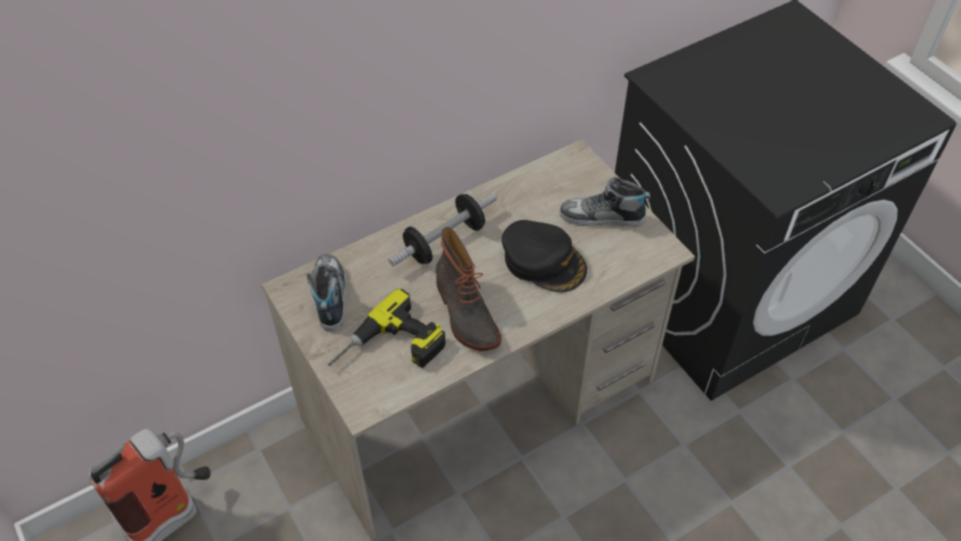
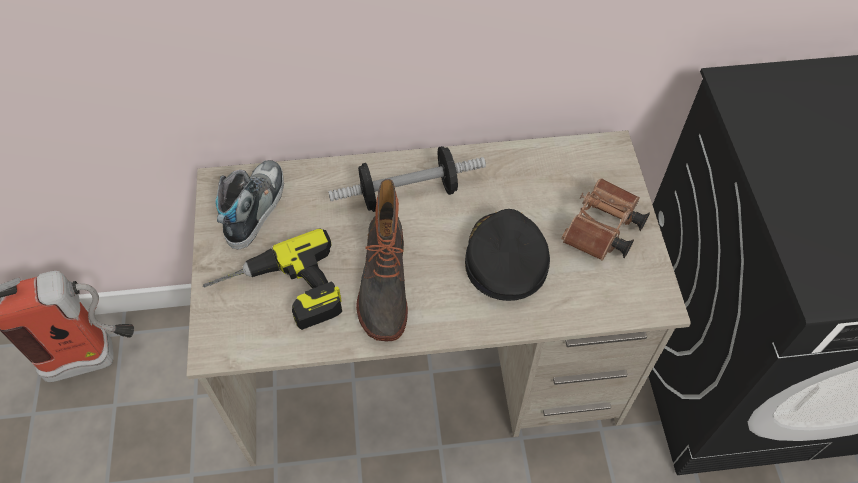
camera: 25 degrees right, 5 degrees up
black cap [502,220,587,293] -> black cap turned 150 degrees counterclockwise [465,209,550,301]
shoe [560,177,650,227] -> brown binoculars [561,178,650,261]

